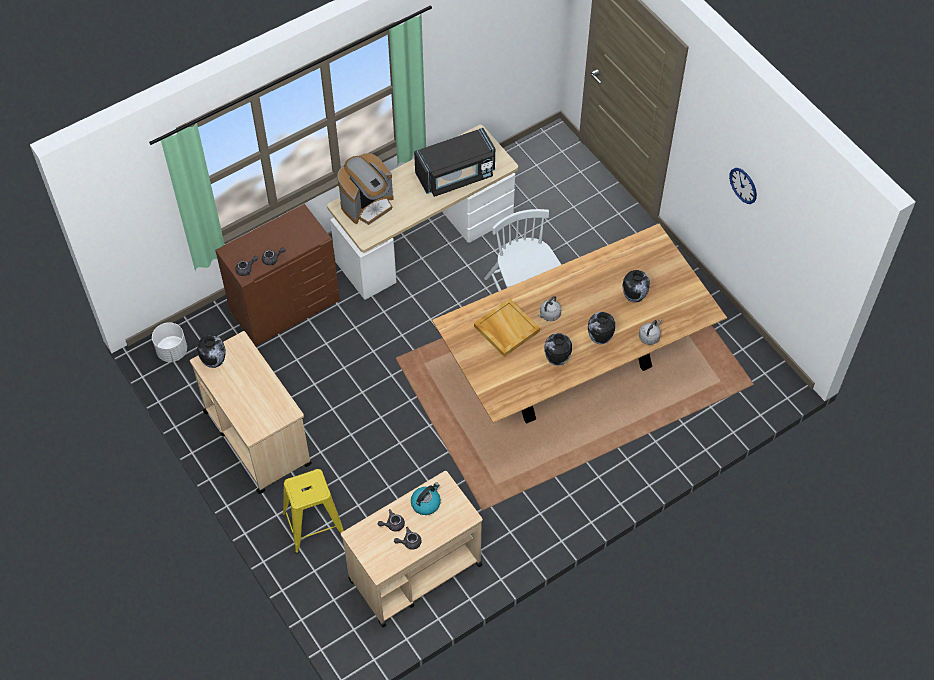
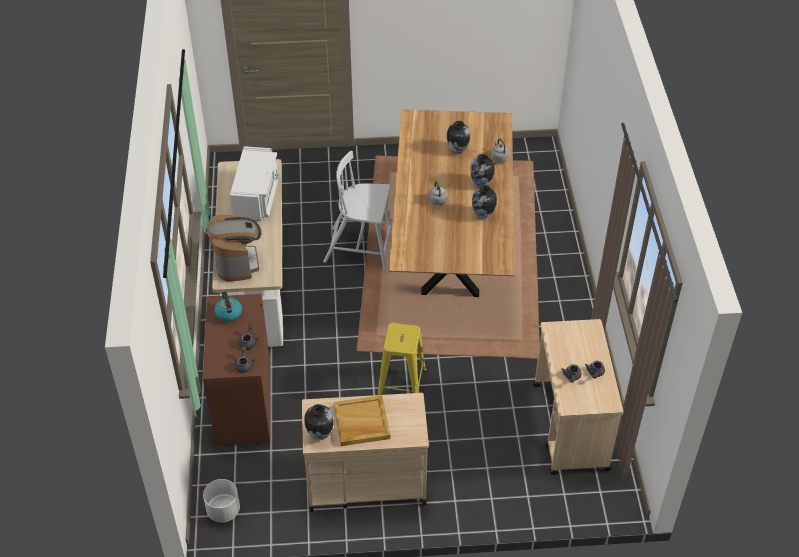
camera: 60 degrees left, 10 degrees down
yellow stool [282,469,344,553] -> yellow stool moved to [378,323,427,395]
kettle [411,482,441,515] -> kettle moved to [214,291,242,322]
black microwave [414,128,495,197] -> white microwave [230,146,279,221]
beige tray [474,298,540,357] -> beige tray moved to [334,395,390,446]
wall clock [729,168,757,204] -> none

